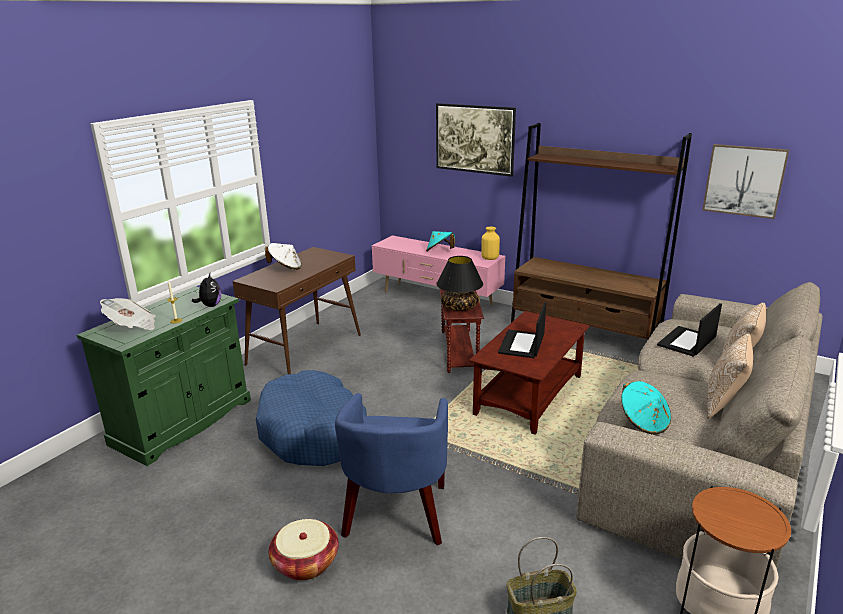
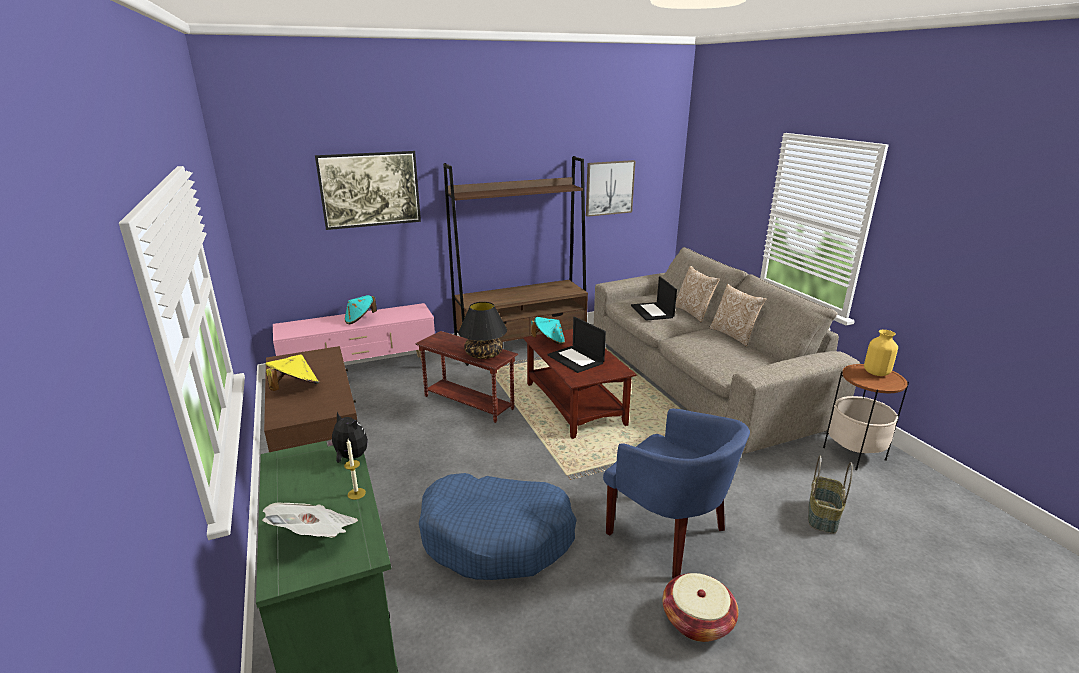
camera: 55 degrees left, 0 degrees up
white hat [265,243,302,270] -> yellow hat [266,354,319,391]
yellow vase [481,227,500,260] -> yellow vase moved to [864,330,898,376]
turquoise hat [621,381,671,434] -> turquoise hat moved to [531,317,565,344]

